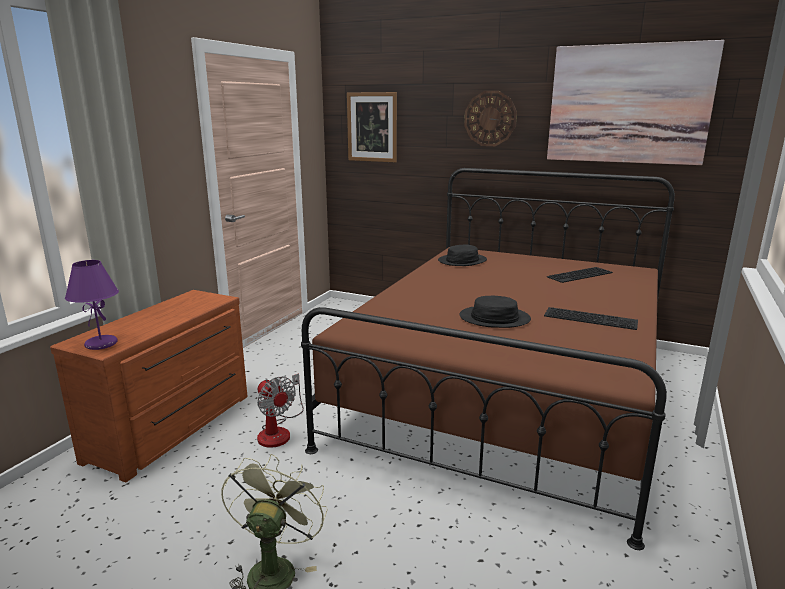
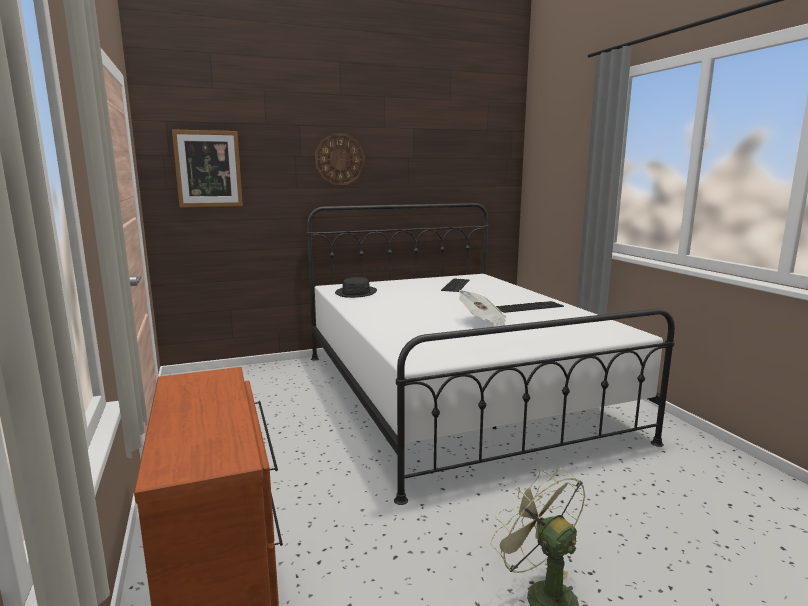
camera: 45 degrees left, 5 degrees down
purple table lamp [65,260,119,350] -> none
fan [257,373,304,448] -> none
brown bed [301,168,675,550] -> white bed [307,203,675,505]
black hat [460,296,531,328] -> newspaper [459,290,506,326]
picture [547,40,725,165] -> none

